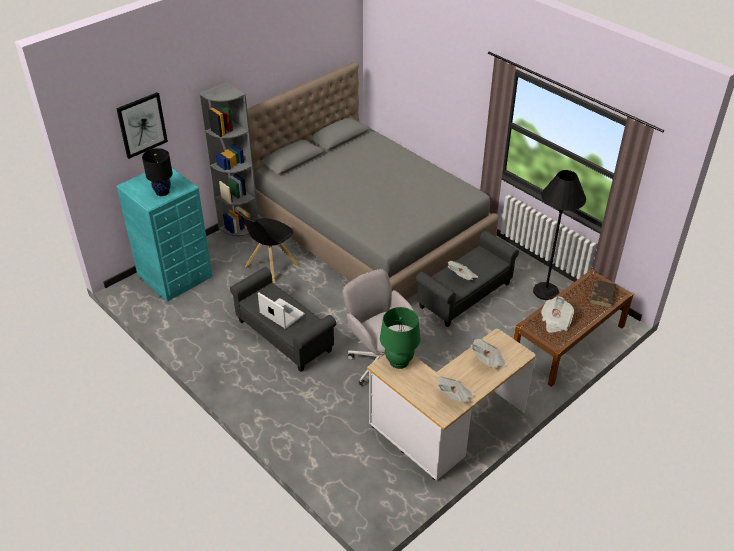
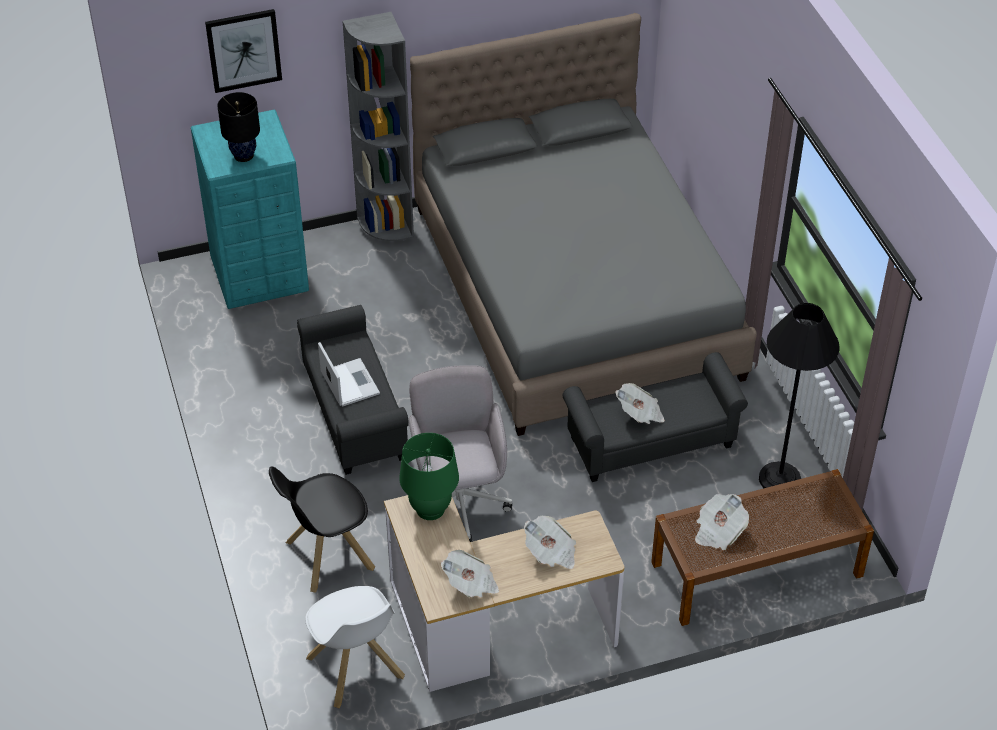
camera: 25 degrees right, 5 degrees up
black chair [239,212,299,284] -> black chair moved to [269,466,375,593]
brown book [589,280,616,308] -> none
none -> white chair [305,586,405,708]

